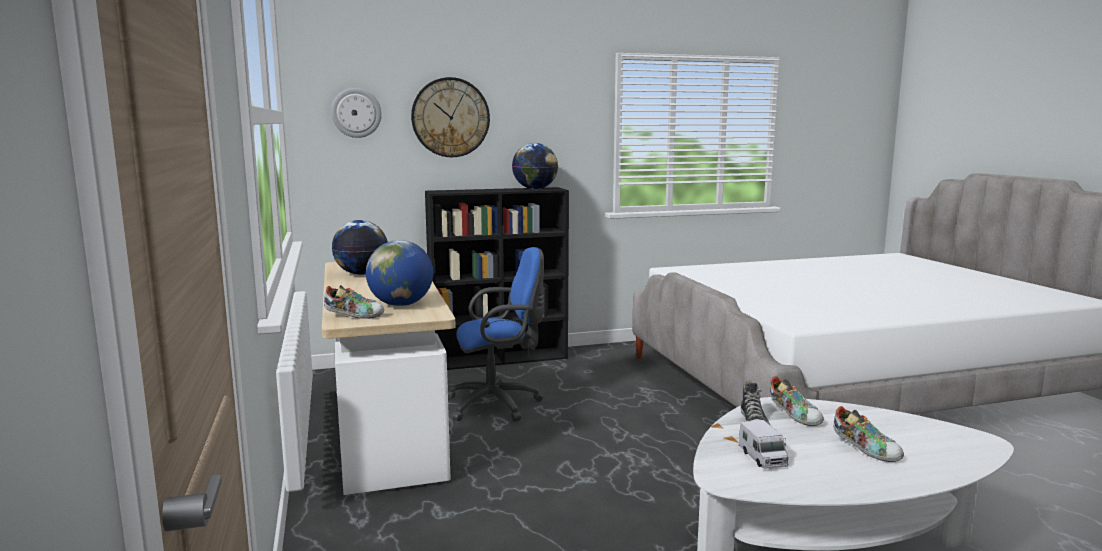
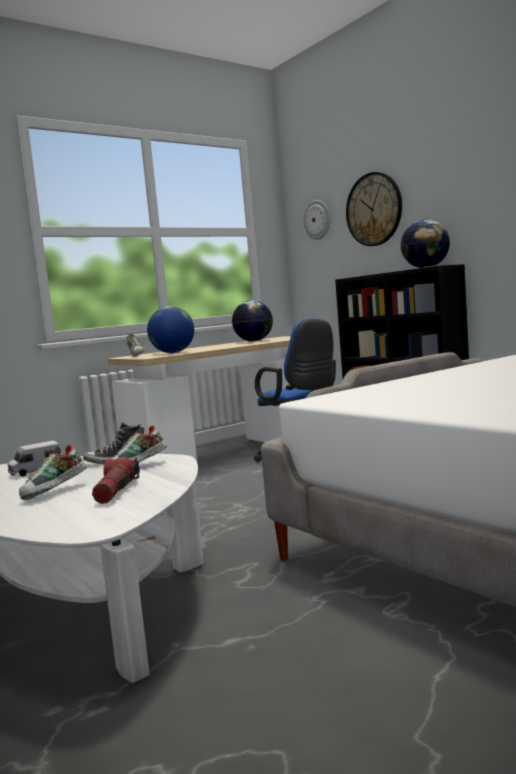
camera: 70 degrees right, 5 degrees down
none -> flashlight [92,457,140,504]

